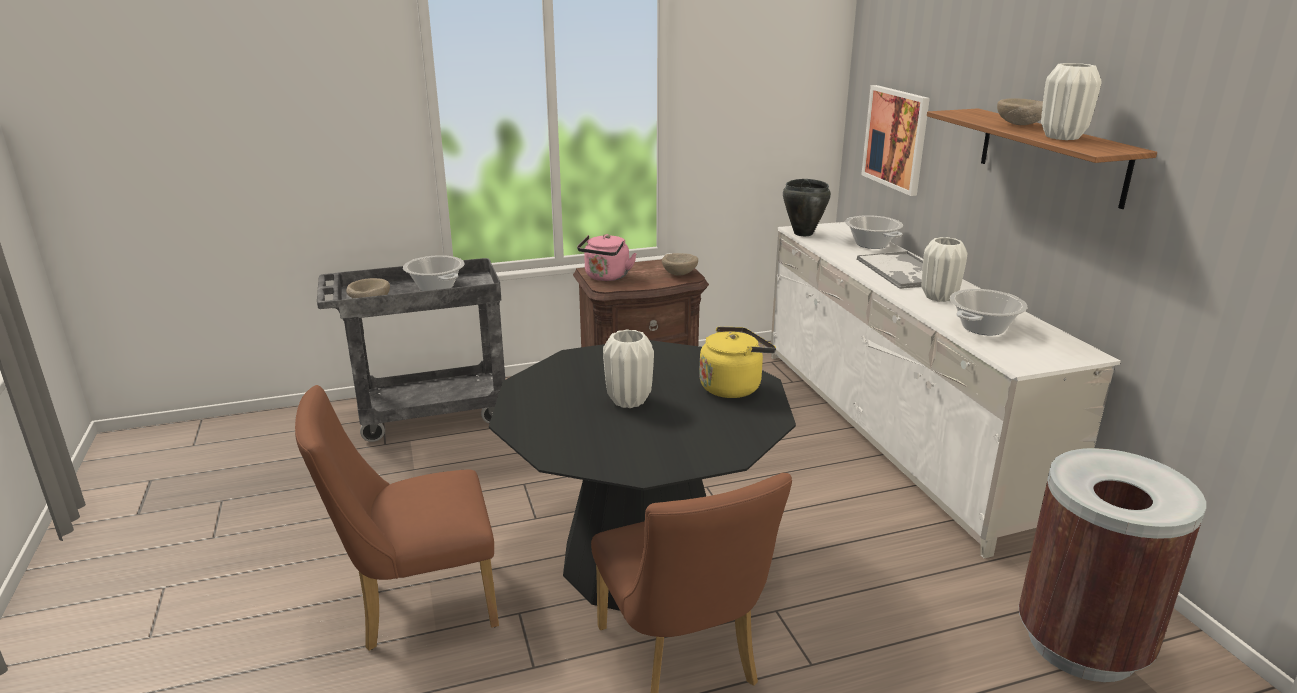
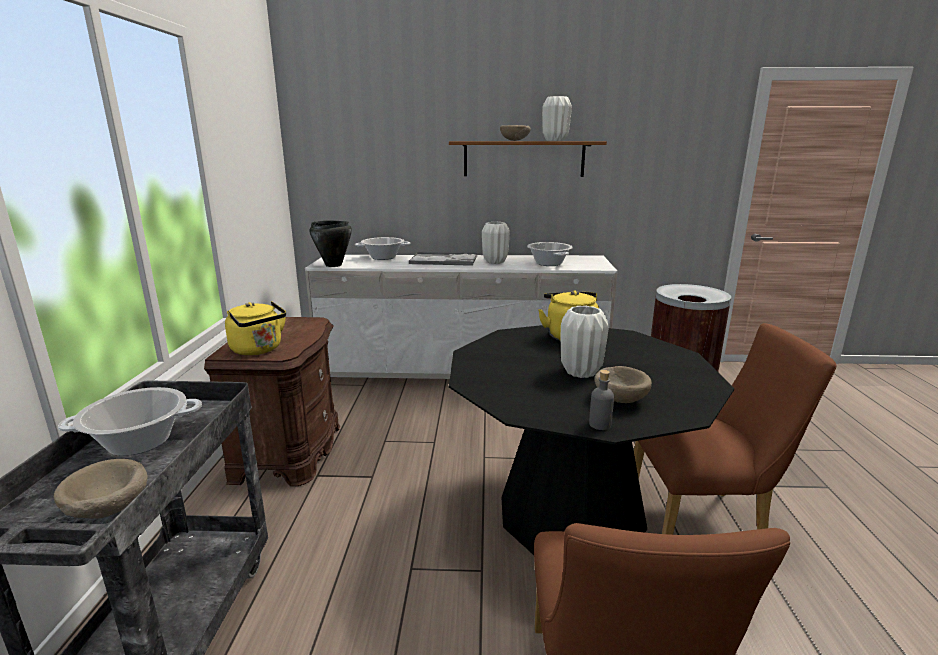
camera: 70 degrees left, 5 degrees down
pink kettle [577,234,637,281] -> yellow kettle [225,301,286,355]
beige bowl [662,253,698,276] -> beige bowl moved to [595,366,652,403]
picture [861,85,930,196] -> none
none -> grey bottle [589,370,614,430]

